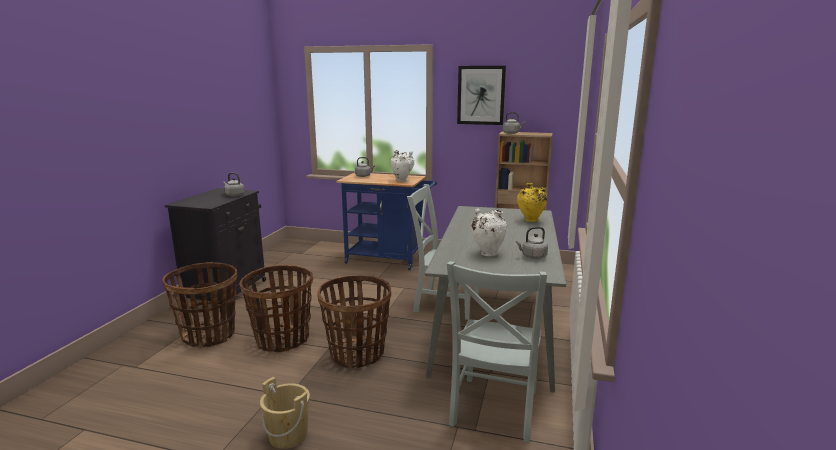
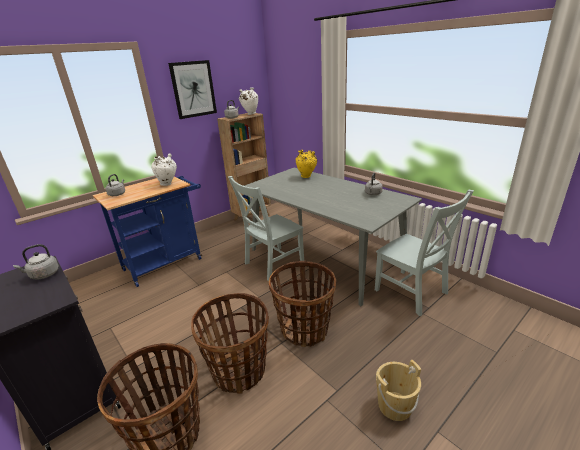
camera: 55 degrees left, 10 degrees up
white vase [471,208,508,256] -> white vase moved to [239,88,258,115]

